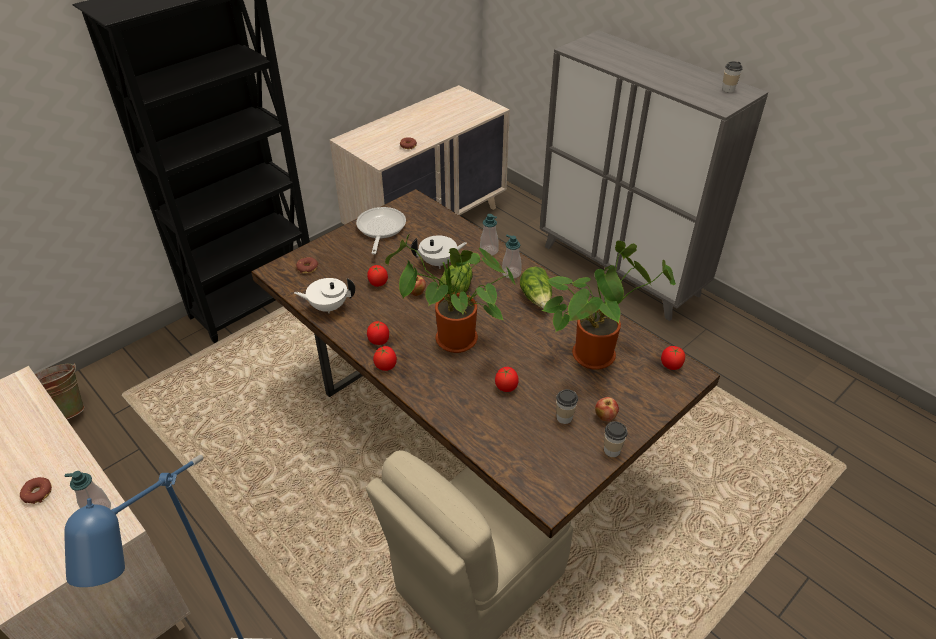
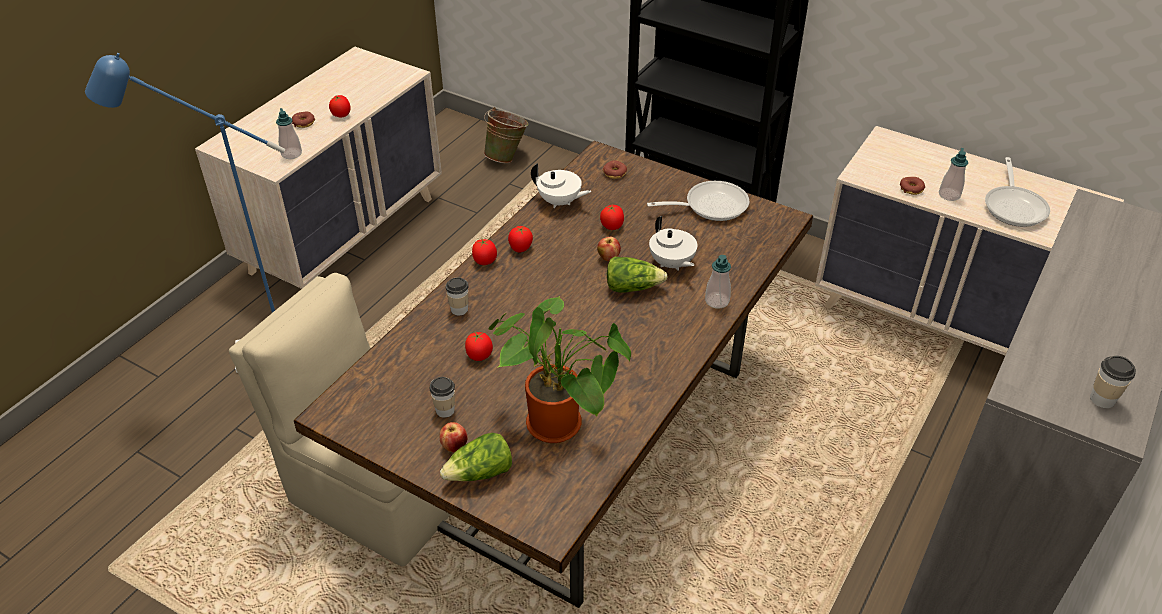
camera: 75 degrees right, 0 degrees up
white teapot [294,278,355,313] -> white teapot turned 135 degrees clockwise [531,163,591,208]
potted plant [385,235,516,353] -> none
soap dispenser [502,235,521,278] -> soap dispenser moved to [939,148,968,201]
lettuce [520,267,552,308] -> lettuce moved to [440,433,512,481]
cup [604,421,628,457] -> cup moved to [446,277,468,315]
tomato [661,346,685,370] -> tomato moved to [329,95,351,118]
none -> frying pan [985,157,1050,227]

